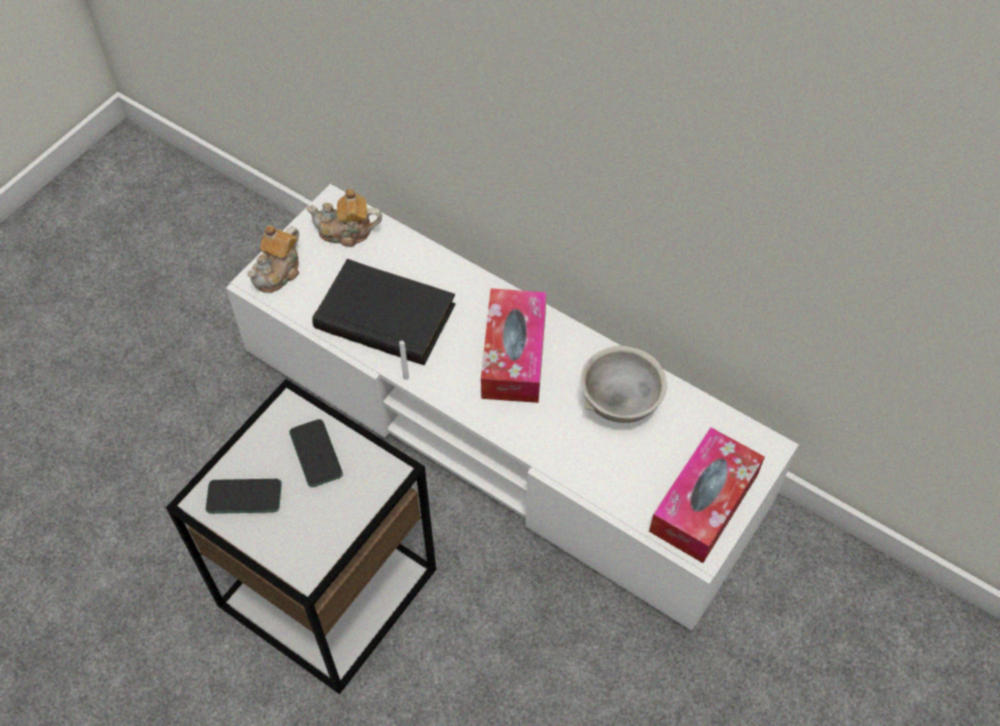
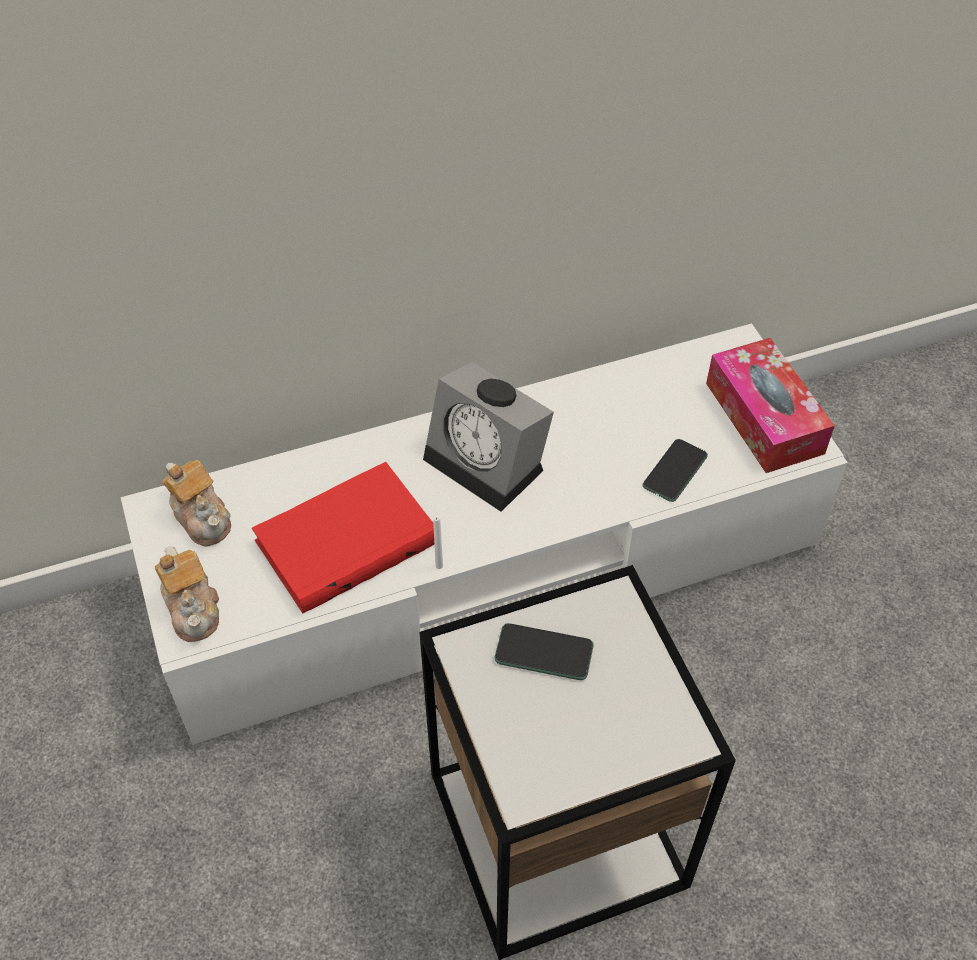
camera: 55 degrees left, 5 degrees down
phone [206,479,282,514] -> phone moved to [643,439,708,502]
teapot [306,188,382,247] -> teapot turned 75 degrees counterclockwise [162,460,231,547]
black book [312,259,456,365] -> red book [252,462,434,614]
tissue box [481,288,547,403] -> alarm clock [423,362,554,512]
grey bowl [581,346,667,423] -> none

